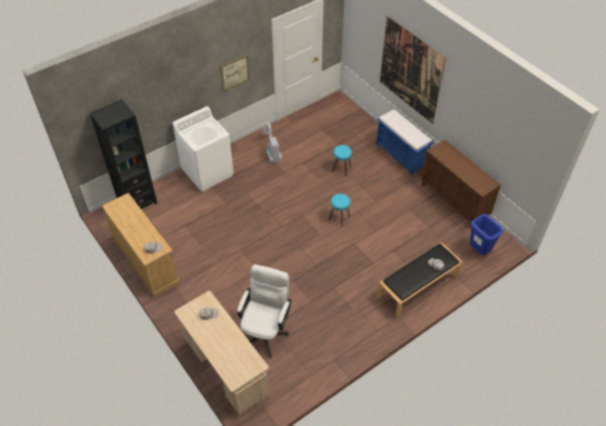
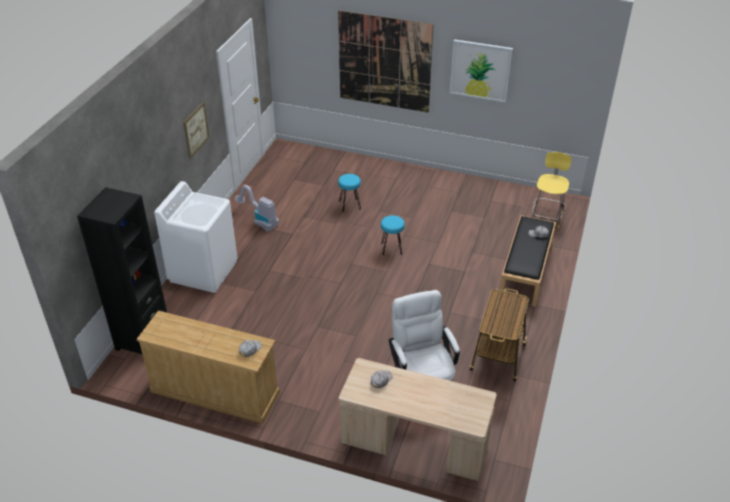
camera: 35 degrees left, 10 degrees down
blue bench [376,109,434,175] -> none
brown cabinet [421,140,501,228] -> none
blue trash can [470,214,504,255] -> yellow stool [532,152,572,228]
none -> picture [450,39,513,103]
none -> cart [470,288,529,381]

